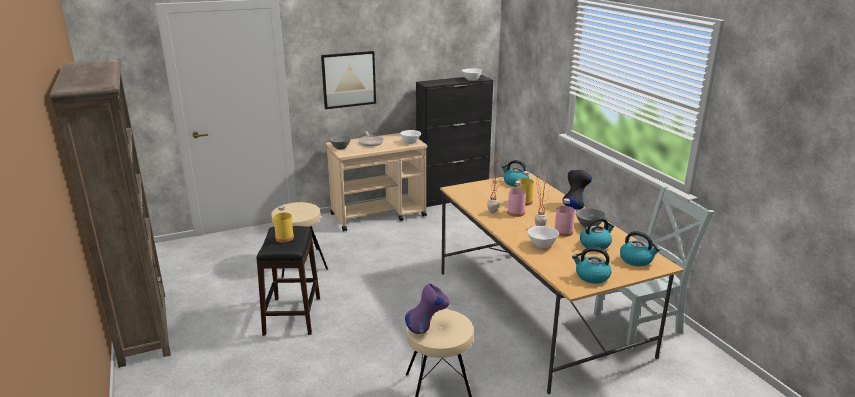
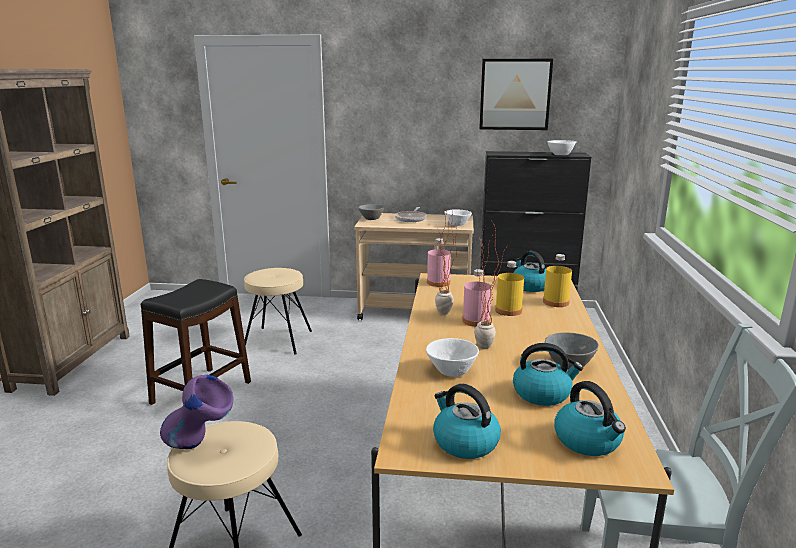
camera: 30 degrees right, 5 degrees down
yellow bottle [273,206,294,243] -> yellow bottle moved to [543,254,572,307]
picture [321,51,376,109] -> picture moved to [479,59,553,130]
pink bottle [554,198,575,237] -> pink bottle moved to [427,238,451,287]
black vase [562,170,592,209] -> none

